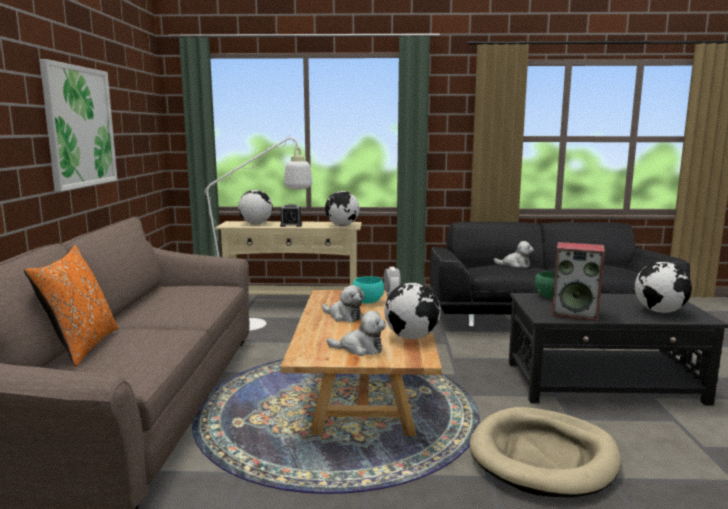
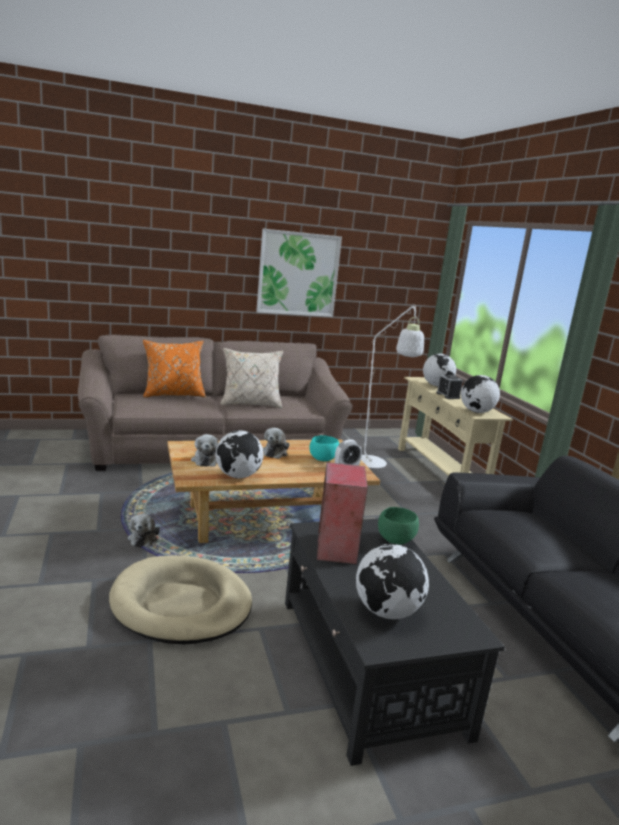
camera: 70 degrees right, 5 degrees up
plush toy [494,241,534,267] -> plush toy moved to [128,513,160,547]
none -> beige pillow [220,348,283,408]

